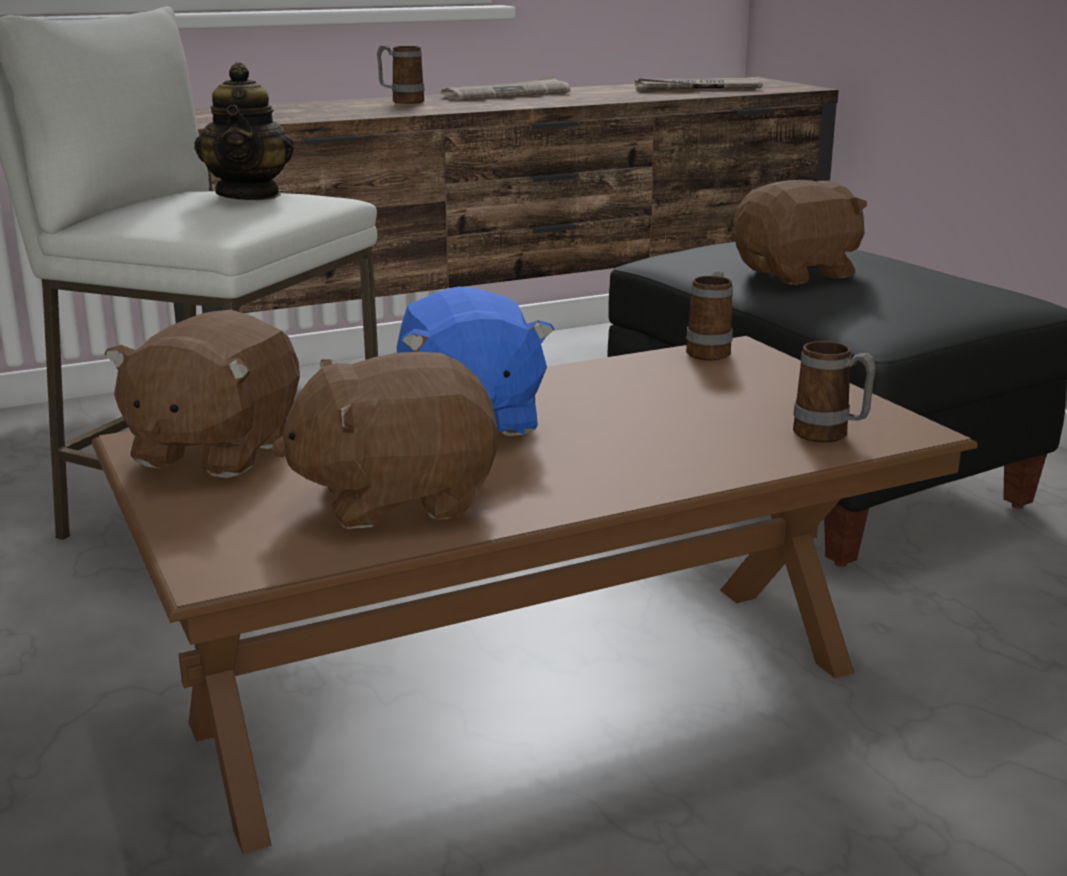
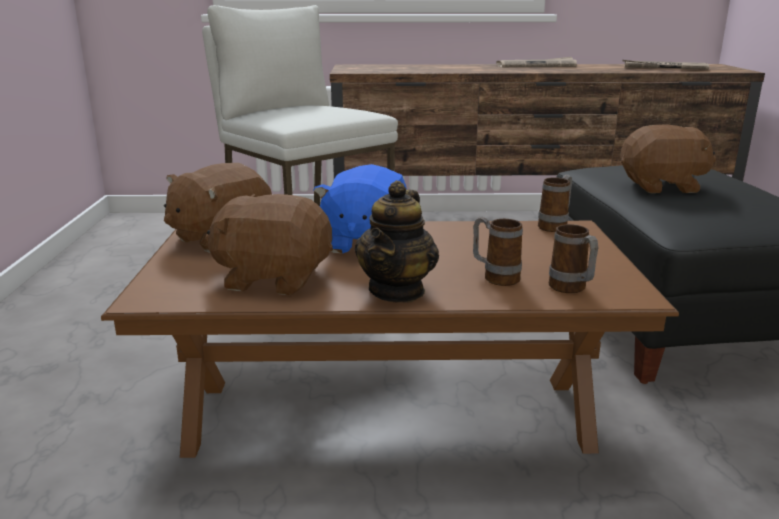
camera: 25 degrees right, 0 degrees up
teapot [194,62,294,200] -> teapot moved to [355,180,439,303]
mug [377,45,424,104] -> mug moved to [473,217,523,286]

